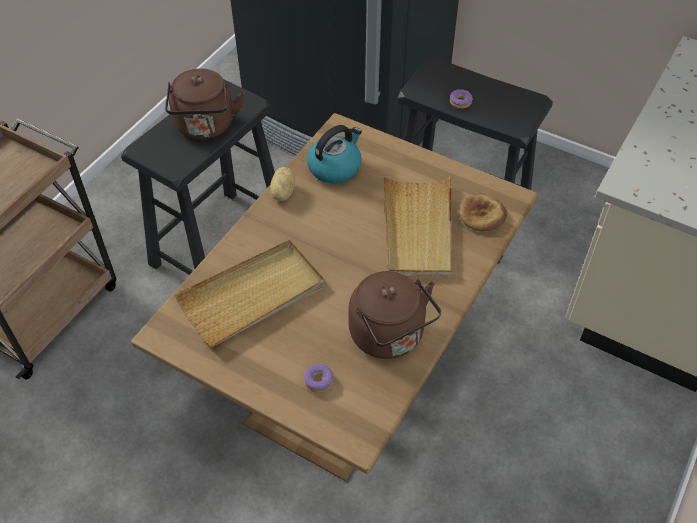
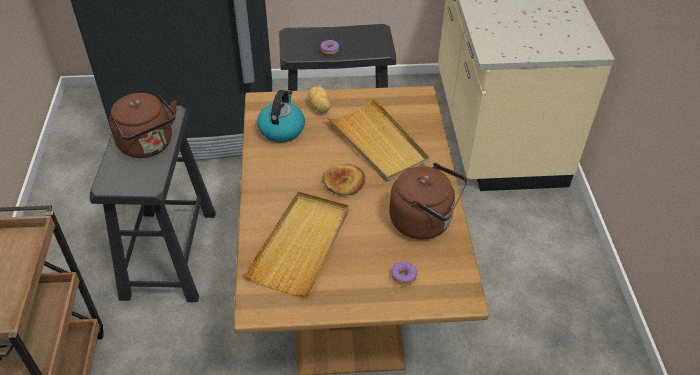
camera: 35 degrees left, 5 degrees down
potato [270,167,295,201] -> potato moved to [308,86,330,113]
bread [459,195,507,232] -> bread moved to [323,164,365,196]

